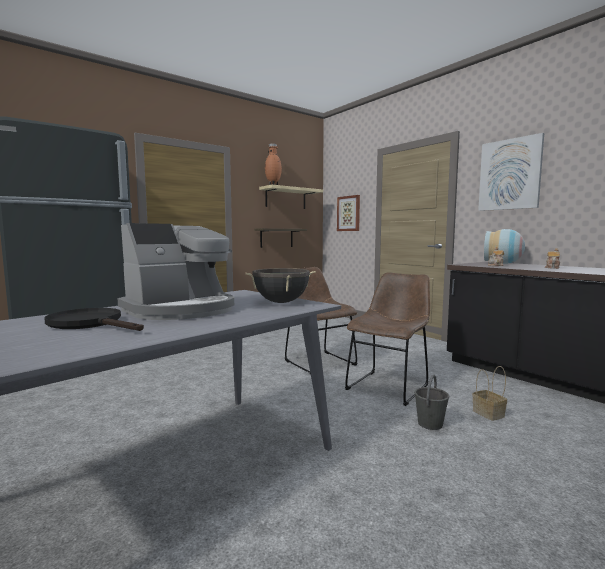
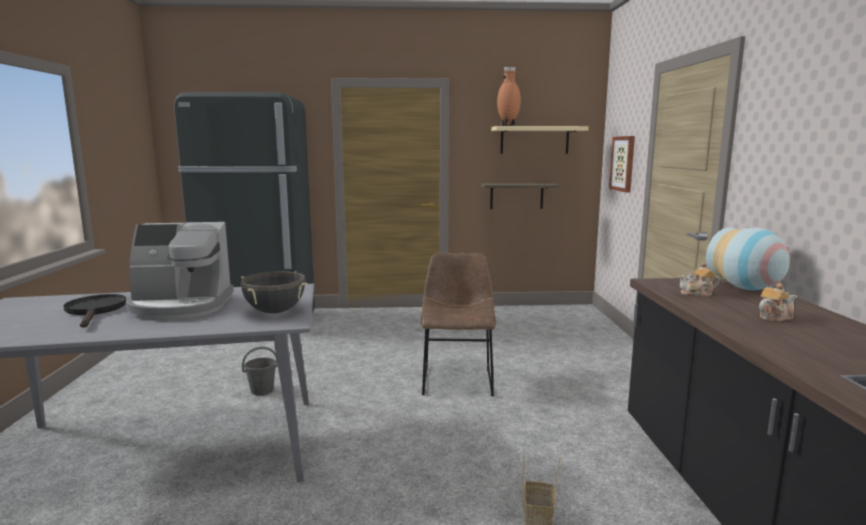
camera: 35 degrees right, 5 degrees up
brown chair [345,272,430,406] -> none
grey bucket [414,374,449,430] -> grey bucket moved to [242,347,278,396]
picture [478,133,544,211] -> none

